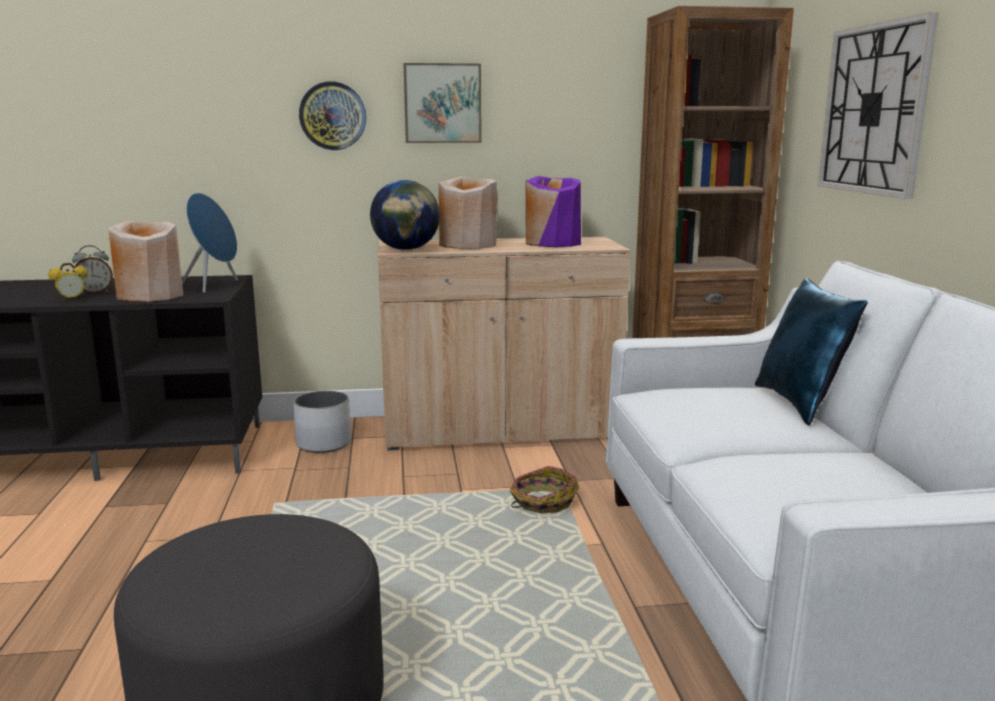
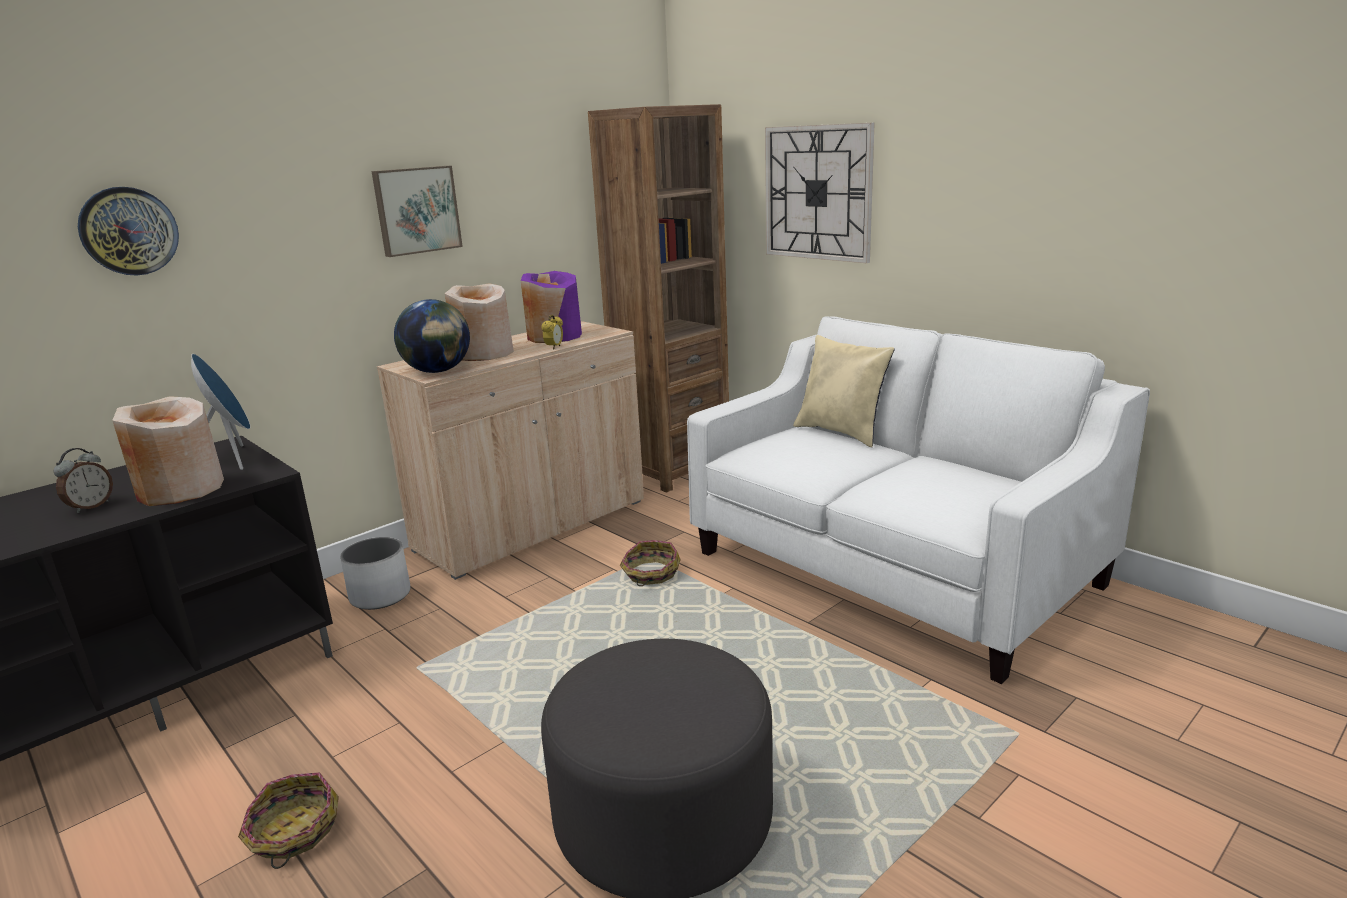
camera: 35 degrees left, 5 degrees up
alarm clock [48,263,88,301] -> alarm clock moved to [542,314,563,349]
wall clock [299,81,366,150] -> wall clock moved to [78,187,179,275]
blue pillow [755,278,867,425] -> beige pillow [793,335,895,447]
none -> basket [238,773,339,869]

